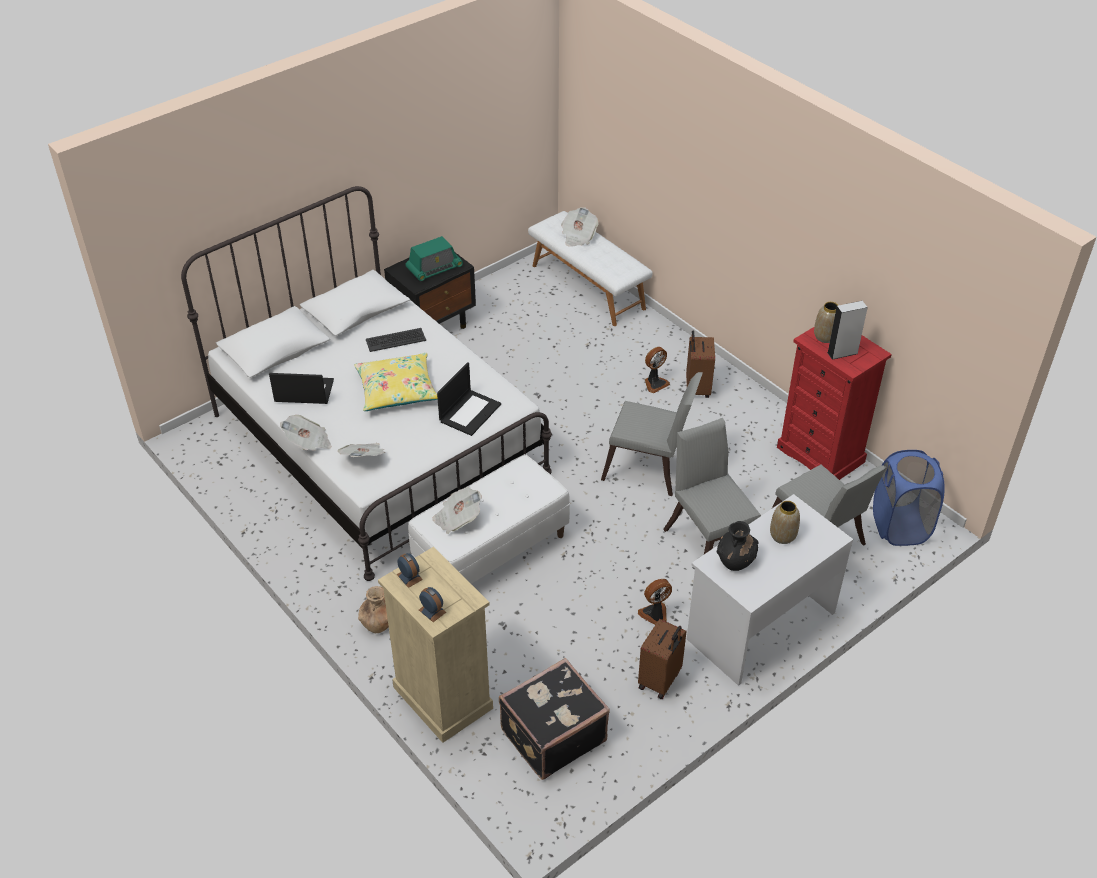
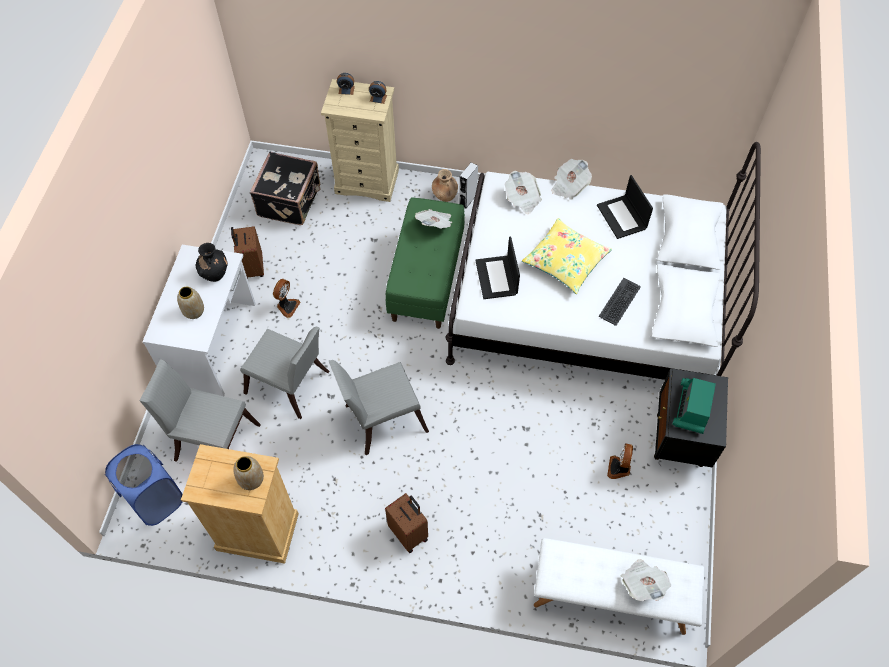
camera: 140 degrees right, 15 degrees up
laptop [269,373,334,404] -> laptop turned 105 degrees clockwise [597,175,653,239]
white bench [408,454,570,584] -> green bench [385,197,465,329]
fan [645,347,670,393] -> fan moved to [607,443,633,479]
red dresser [777,327,892,480] -> beige dresser [181,444,299,564]
grey speaker [827,301,868,360] -> grey speaker moved to [459,162,478,208]

